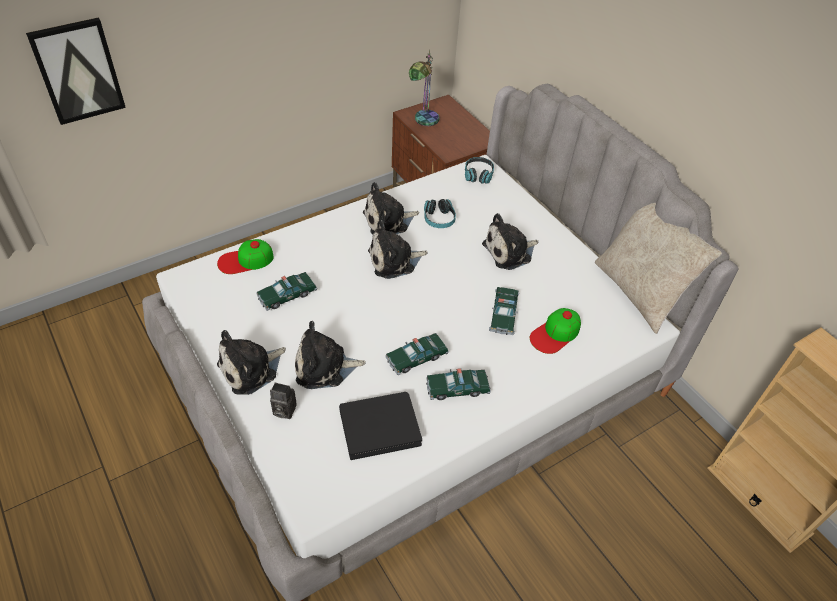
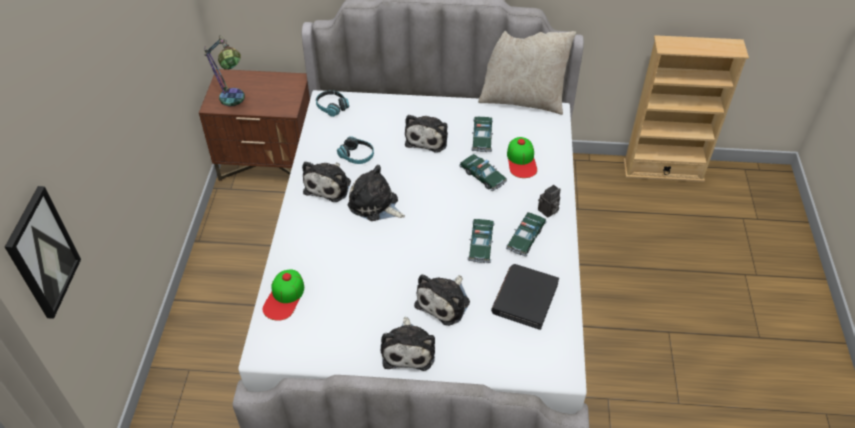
camera: 50 degrees left, 0 degrees up
toy car [257,272,317,311] -> toy car moved to [471,117,493,152]
camera [270,382,297,419] -> camera moved to [538,185,560,217]
plush toy [368,220,428,279] -> plush toy turned 105 degrees clockwise [348,165,405,221]

